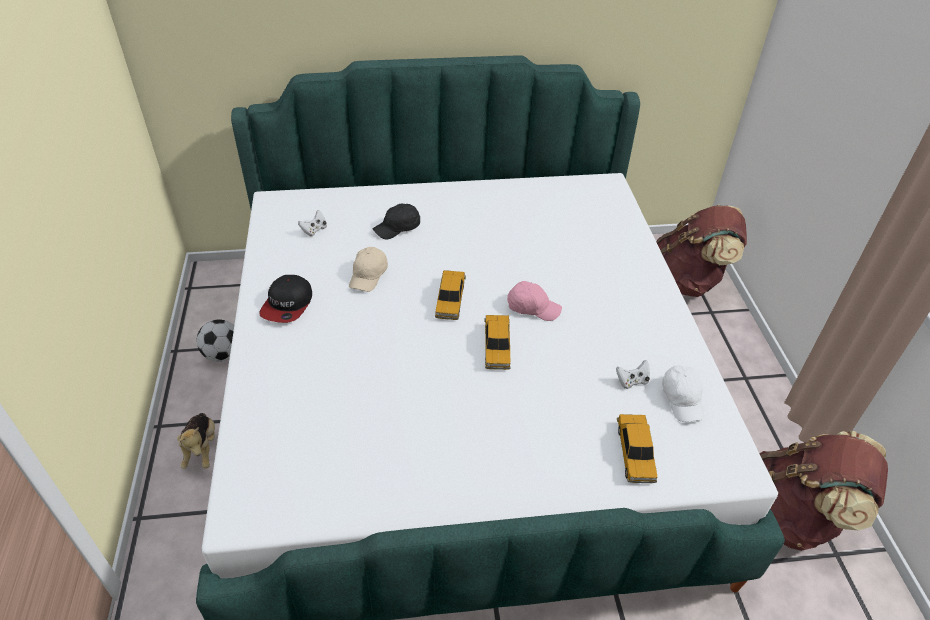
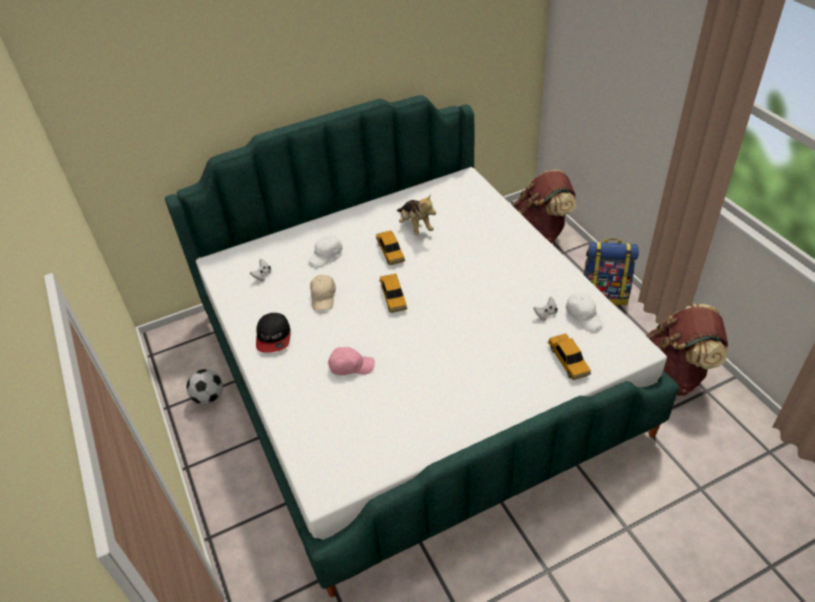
camera: 15 degrees left, 0 degrees up
plush toy [177,413,215,469] -> plush toy moved to [397,193,436,235]
black cap [373,204,420,239] -> white cap [308,235,342,267]
toy car [485,315,511,370] -> toy car moved to [376,230,405,265]
pink cap [507,281,562,321] -> pink cap moved to [328,347,375,375]
none -> backpack [583,239,639,305]

